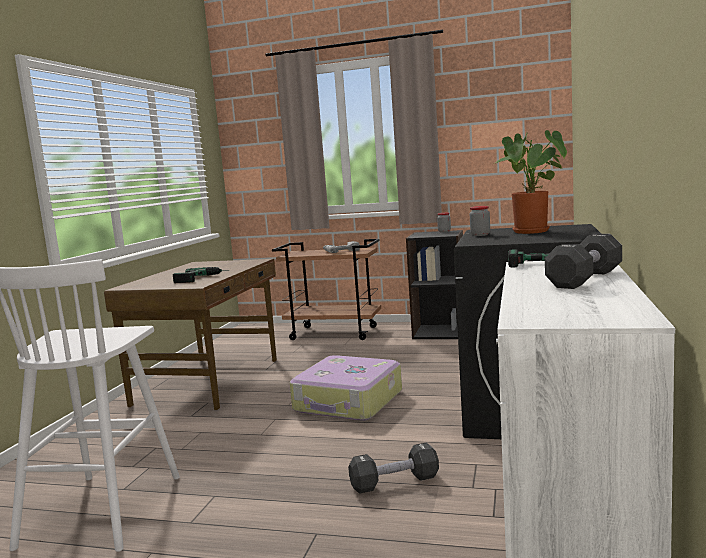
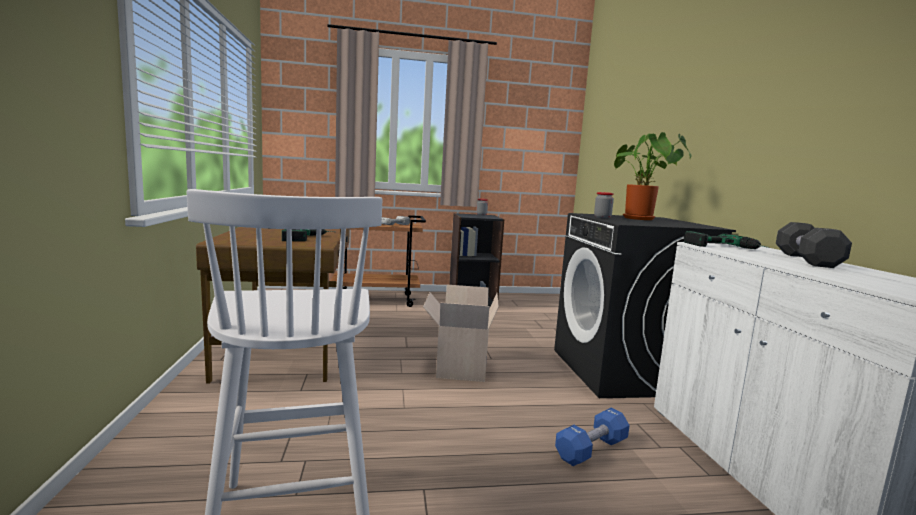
camera: 25 degrees left, 0 degrees up
suitcase [290,355,402,421] -> cardboard box [423,285,499,382]
black dumbbell [348,442,439,494] -> blue dumbbell [555,408,630,466]

